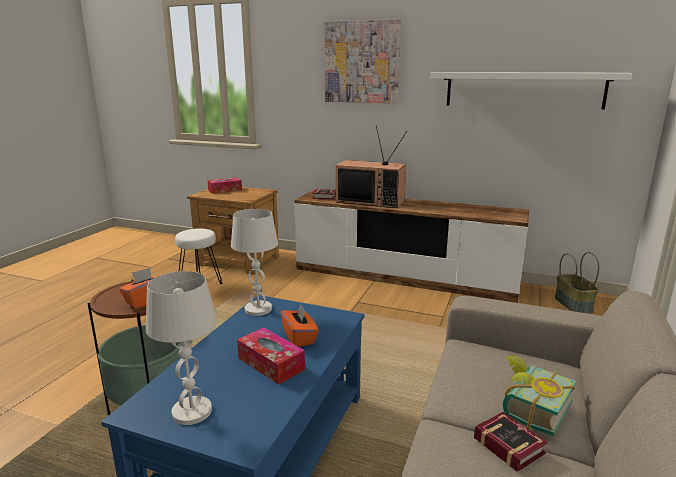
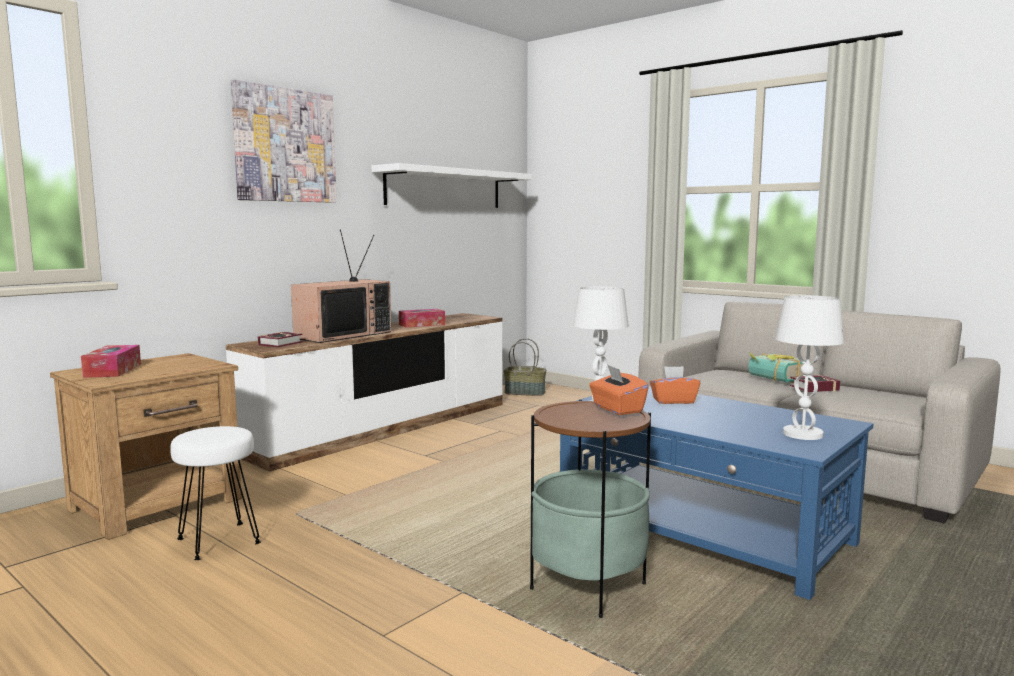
camera: 70 degrees left, 10 degrees down
tissue box [237,328,305,385] -> tissue box moved to [399,309,445,328]

